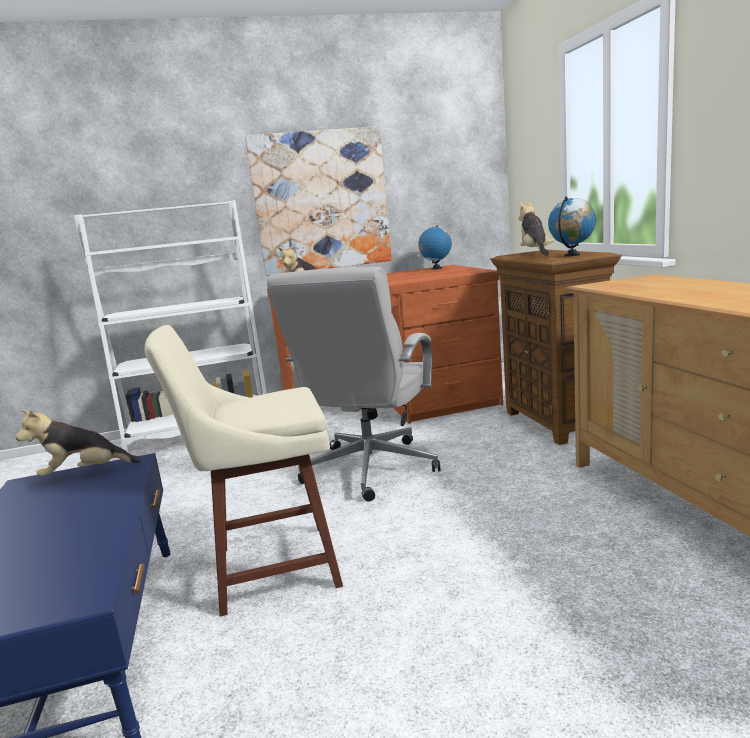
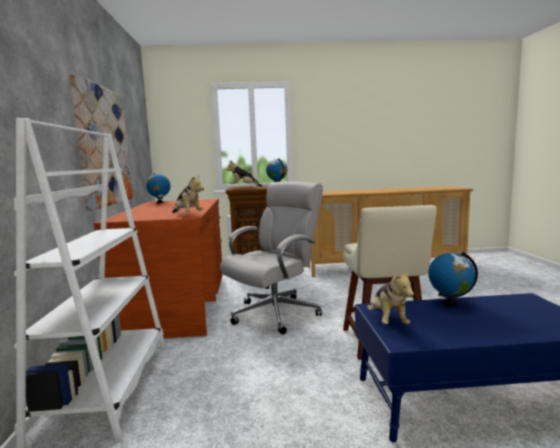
camera: 80 degrees left, 5 degrees down
grey office chair [267,267,441,502] -> grey office chair turned 75 degrees counterclockwise [220,181,323,335]
none -> globe [428,252,478,307]

